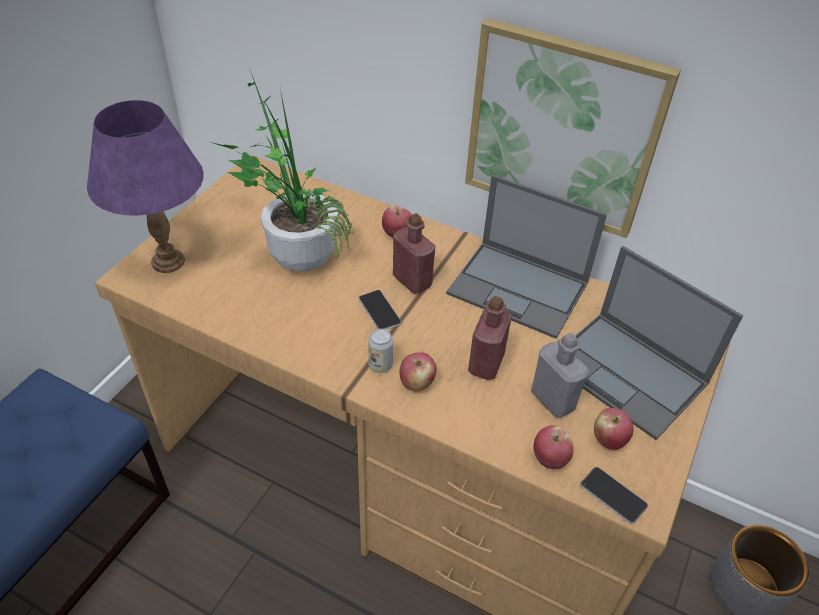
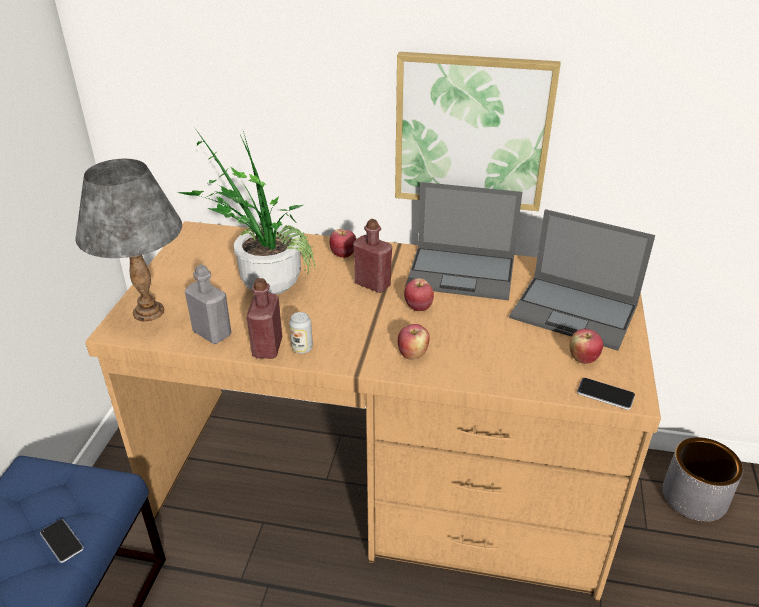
camera: 15 degrees left, 10 degrees down
purple table lamp [87,100,204,273] -> grey table lamp [75,159,182,321]
phone [358,290,402,330] -> phone moved to [40,519,84,563]
can [368,329,393,373] -> can moved to [289,312,313,354]
red bottle [468,296,512,380] -> red bottle moved to [246,278,282,359]
grey bottle [531,333,589,418] -> grey bottle moved to [185,264,231,344]
apple [533,425,574,469] -> apple moved to [404,278,434,311]

